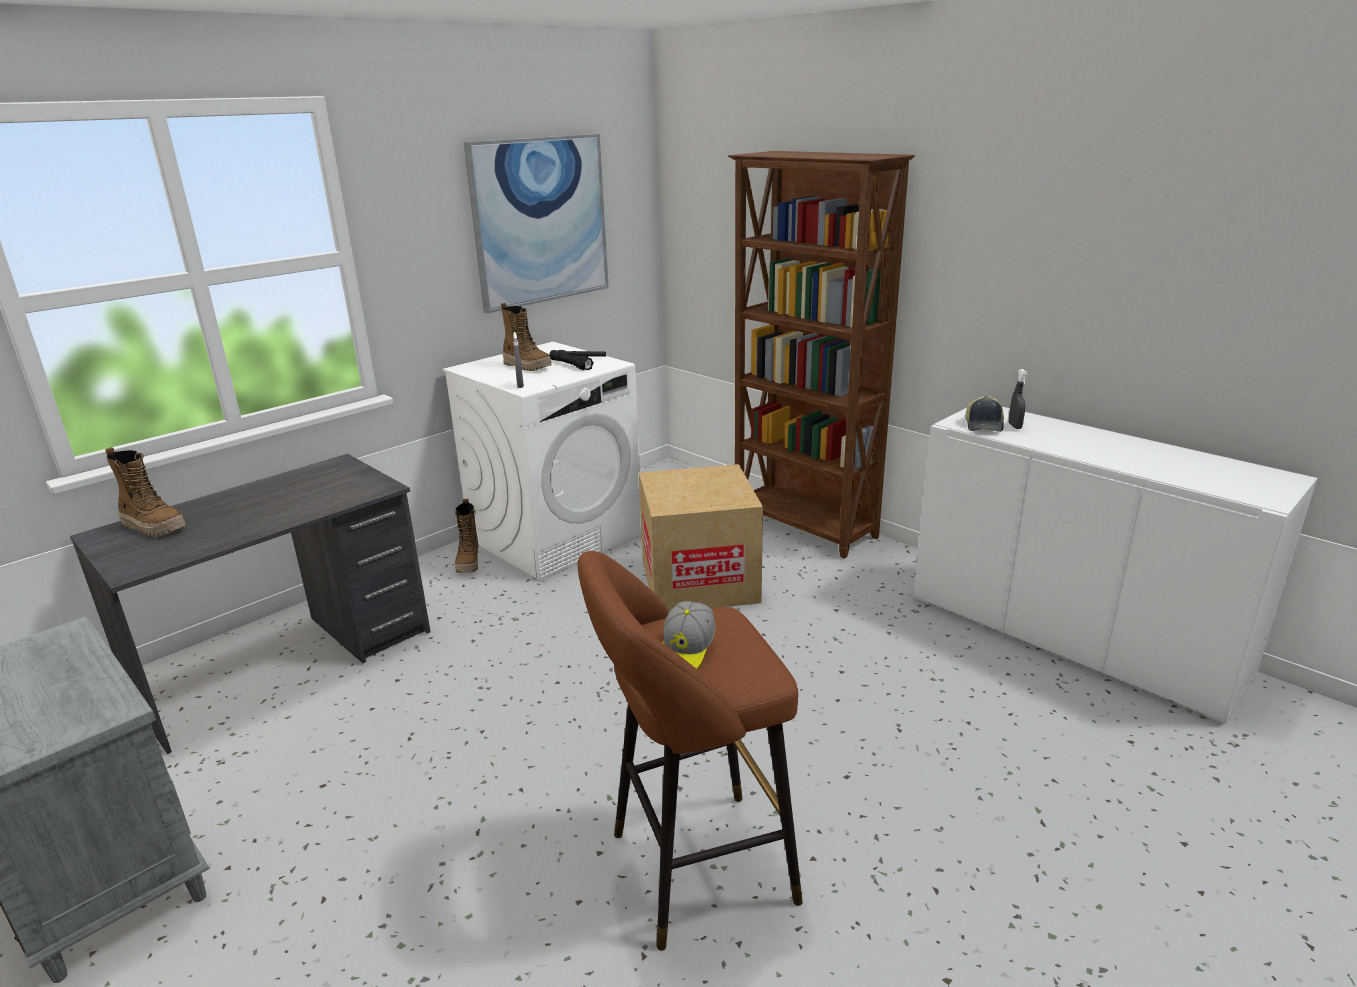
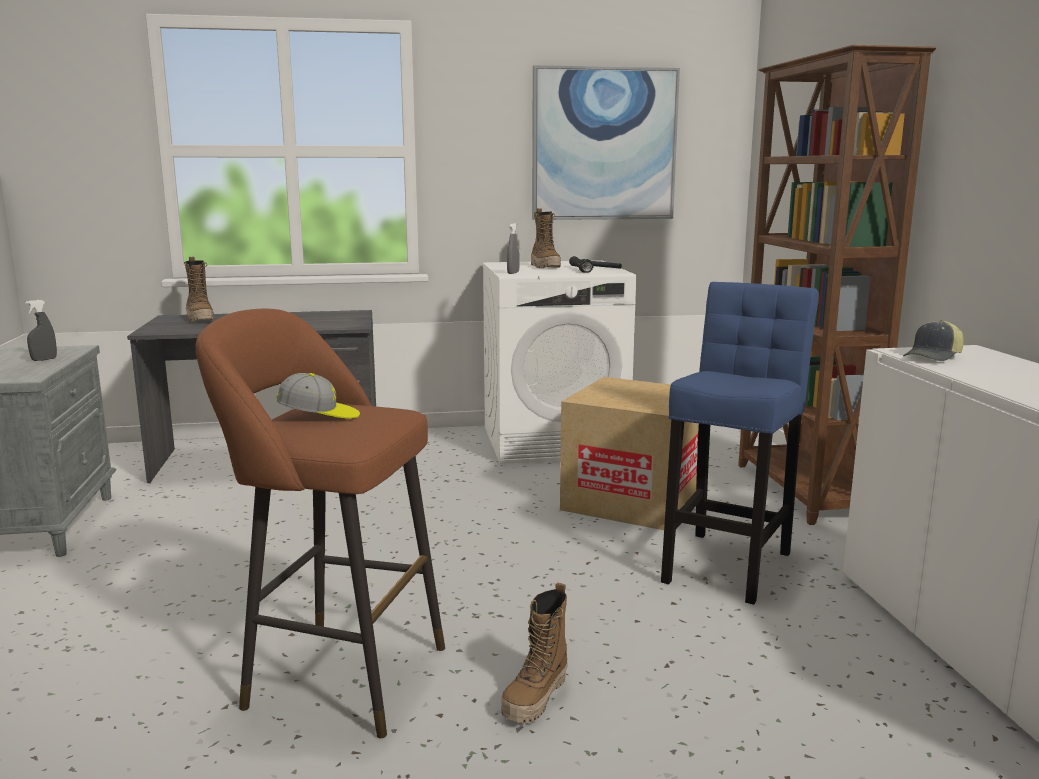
camera: 35 degrees right, 10 degrees down
boot [455,499,479,573] -> boot moved to [501,582,568,723]
cap [663,601,715,669] -> cap turned 150 degrees counterclockwise [276,373,360,419]
grey spray bottle [1009,369,1028,429] -> grey spray bottle moved to [25,300,57,361]
none -> blue stool [661,282,819,605]

